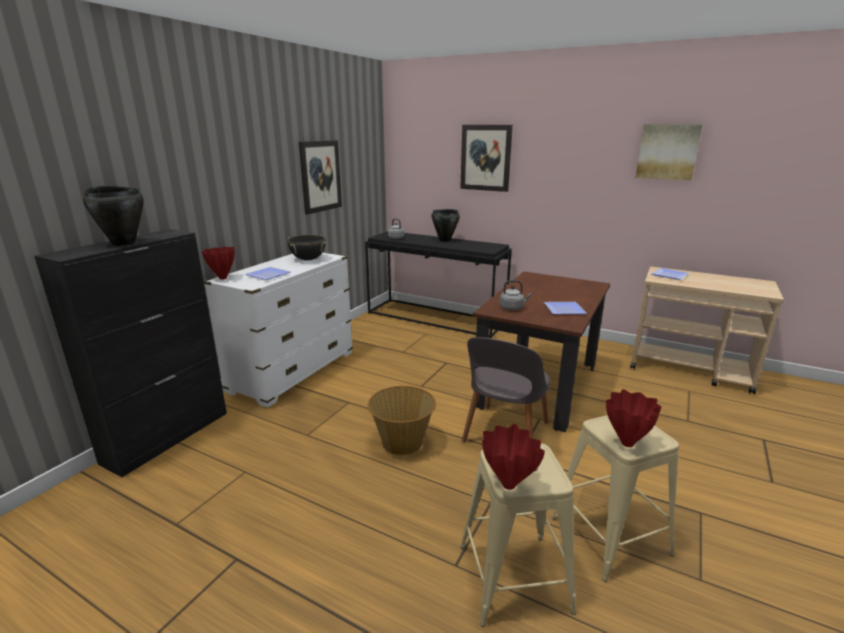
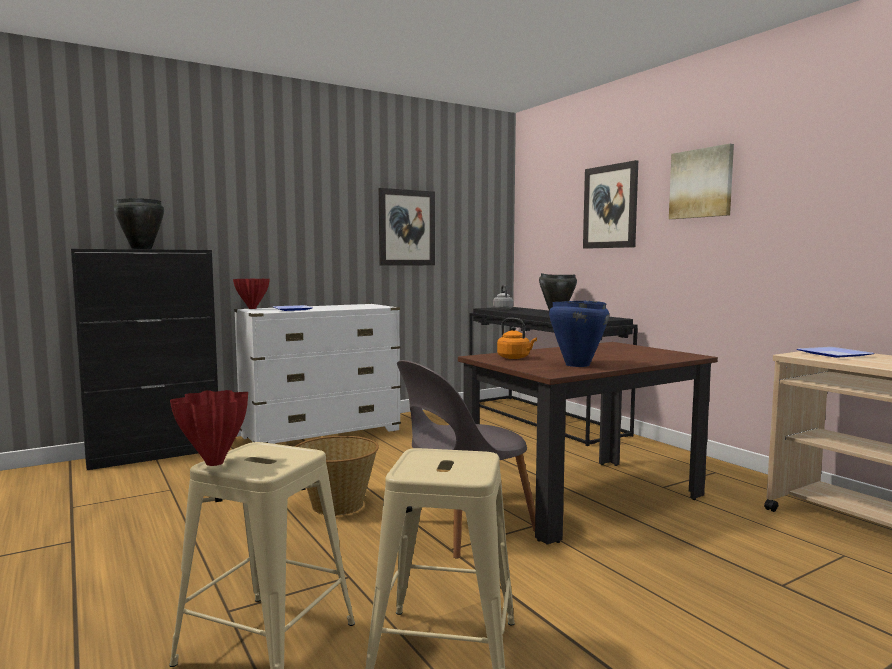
camera: 30 degrees right, 15 degrees down
black cooking pot [287,235,326,260] -> none
grey kettle [500,280,532,310] -> orange kettle [497,318,537,359]
plate [544,302,587,314] -> blue cooking pot [549,300,609,367]
red vase [606,389,661,447] -> none
picture [635,124,703,180] -> picture moved to [669,144,734,219]

